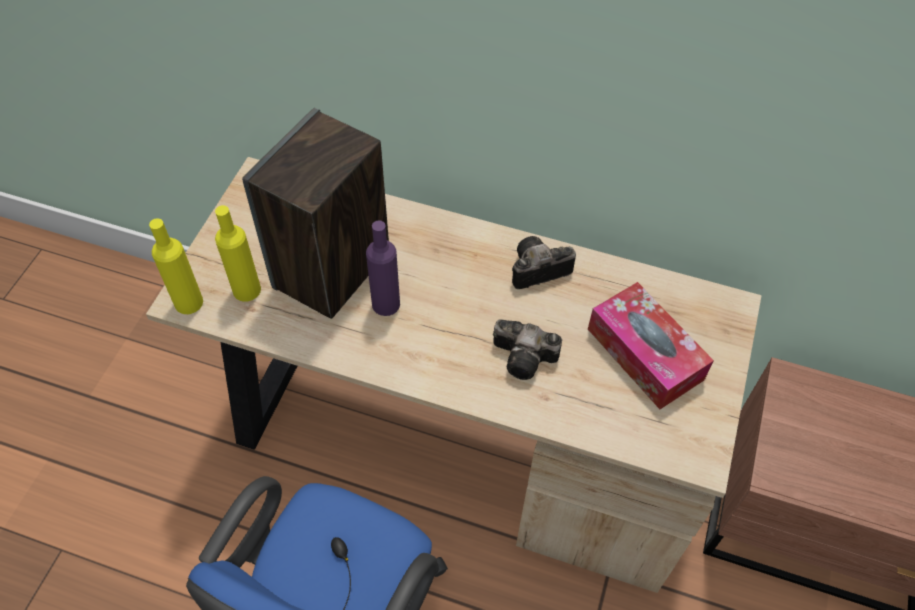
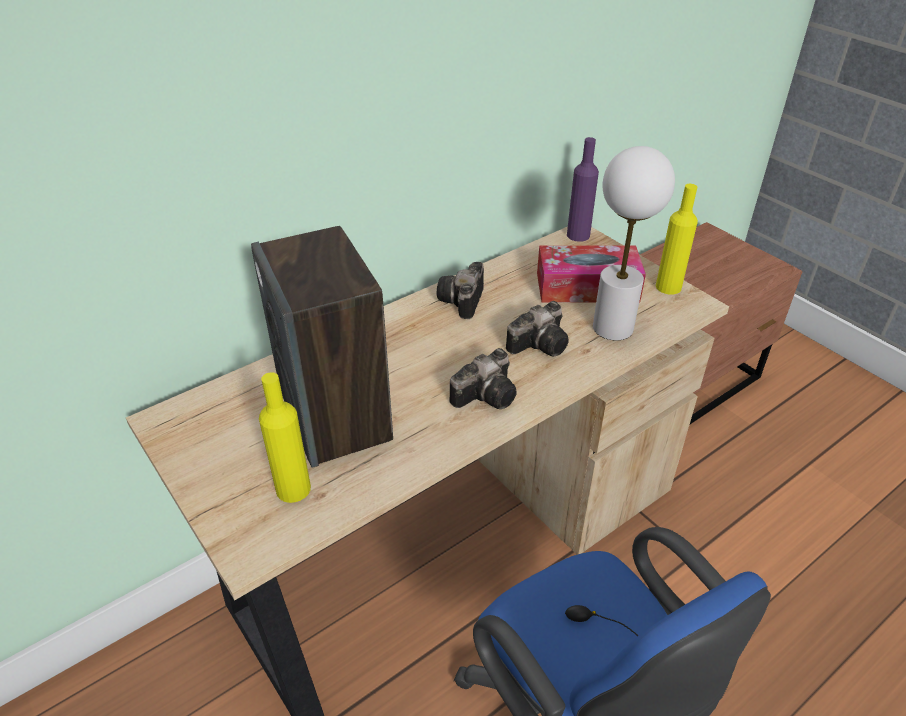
camera: 55 degrees left, 15 degrees down
yellow bottle [149,218,203,314] -> yellow bottle moved to [656,184,698,295]
purple bottle [366,220,400,316] -> purple bottle moved to [567,137,599,242]
none -> camera [449,348,517,409]
none -> white table lamp [593,146,675,340]

